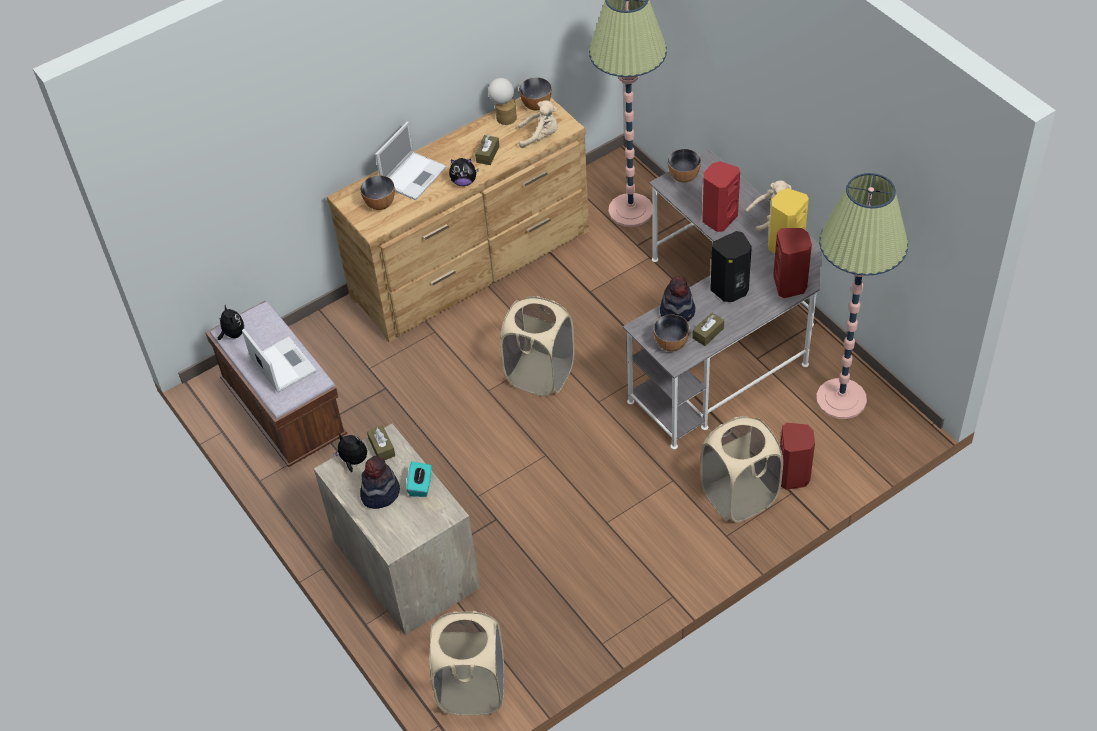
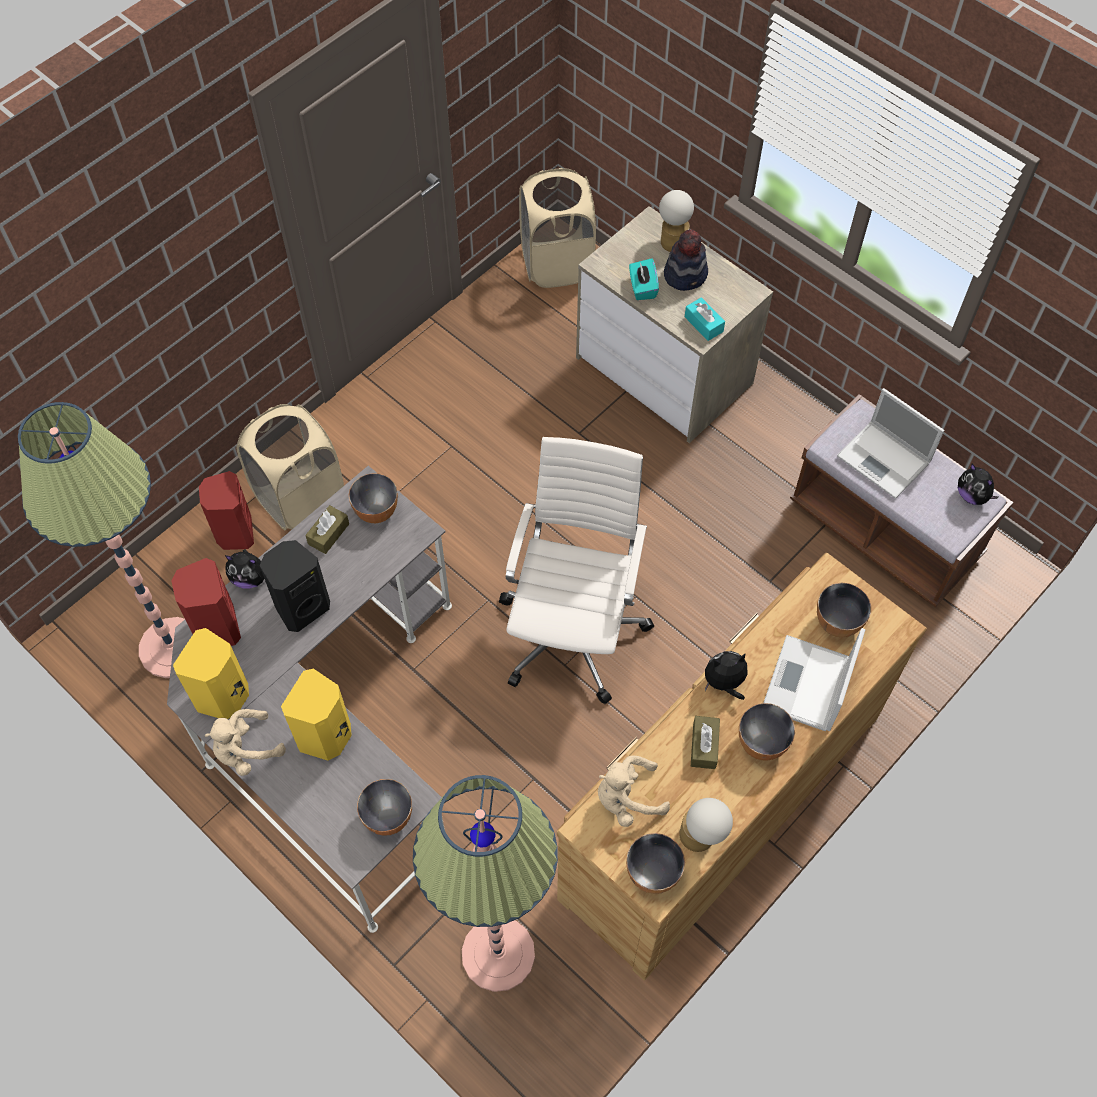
camera: 165 degrees right, 10 degrees up
plush toy [333,434,367,472] -> plush toy moved to [225,549,264,588]
brown tissue box [367,425,395,460] -> turquoise tissue box [685,297,725,341]
beige laundry basket [500,296,575,397] -> white office chair [499,437,654,704]
hat [660,276,695,322] -> none
red speaker [702,161,740,232] -> yellow speaker [281,668,352,761]
none -> table lamp [659,190,694,252]
none -> bowl [739,703,795,761]

